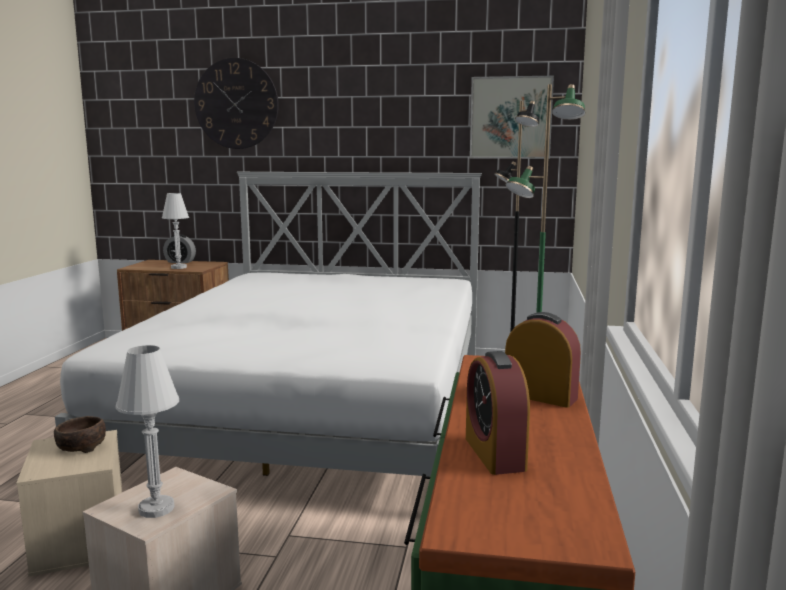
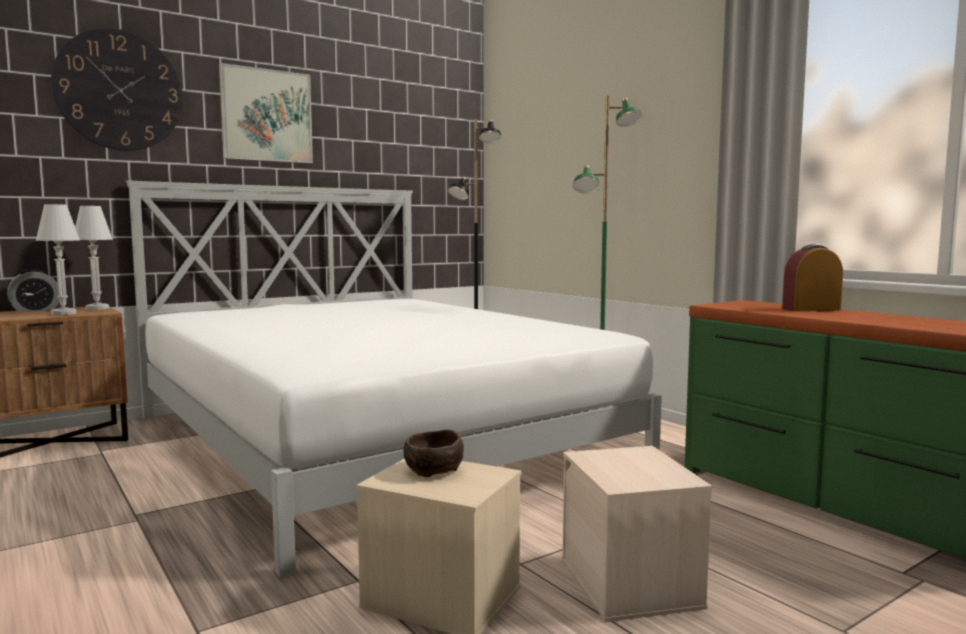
camera: 45 degrees left, 5 degrees down
white table lamp [116,345,179,518] -> white table lamp moved to [75,206,113,310]
alarm clock [466,351,530,475] -> none
picture [470,76,554,159] -> picture moved to [219,63,313,164]

